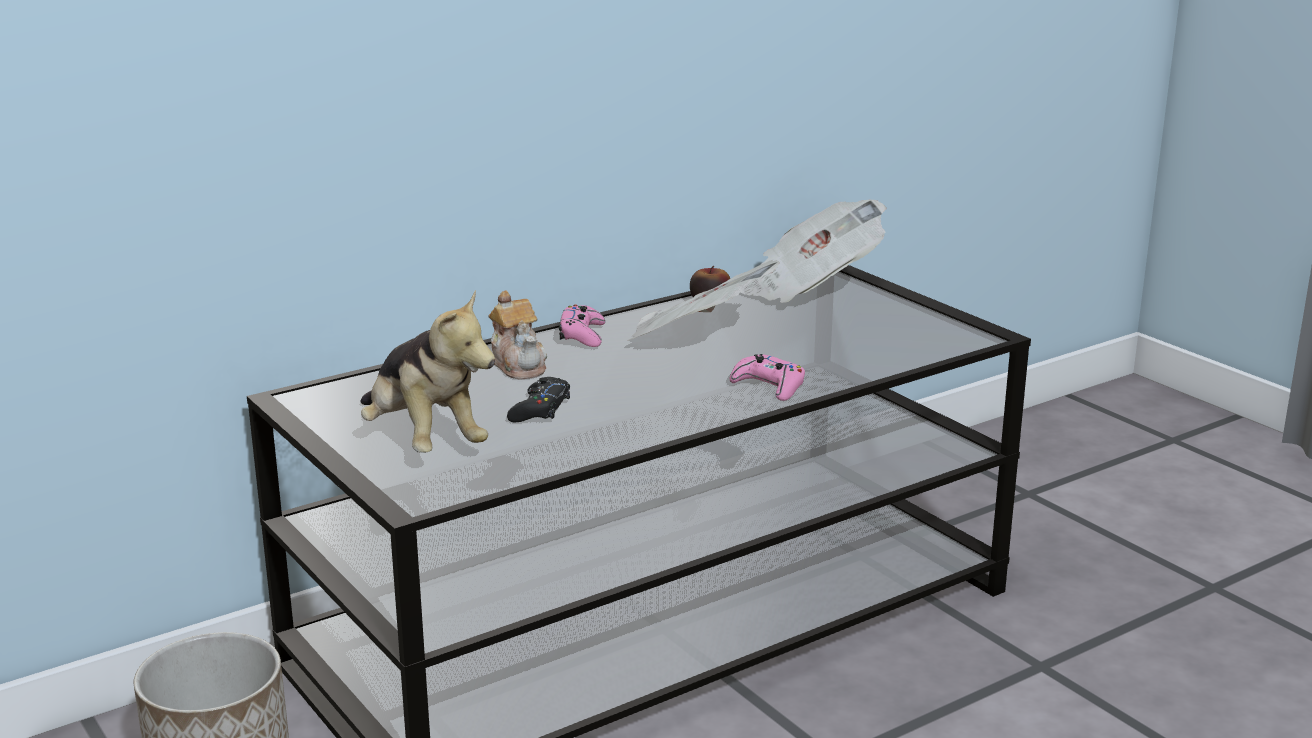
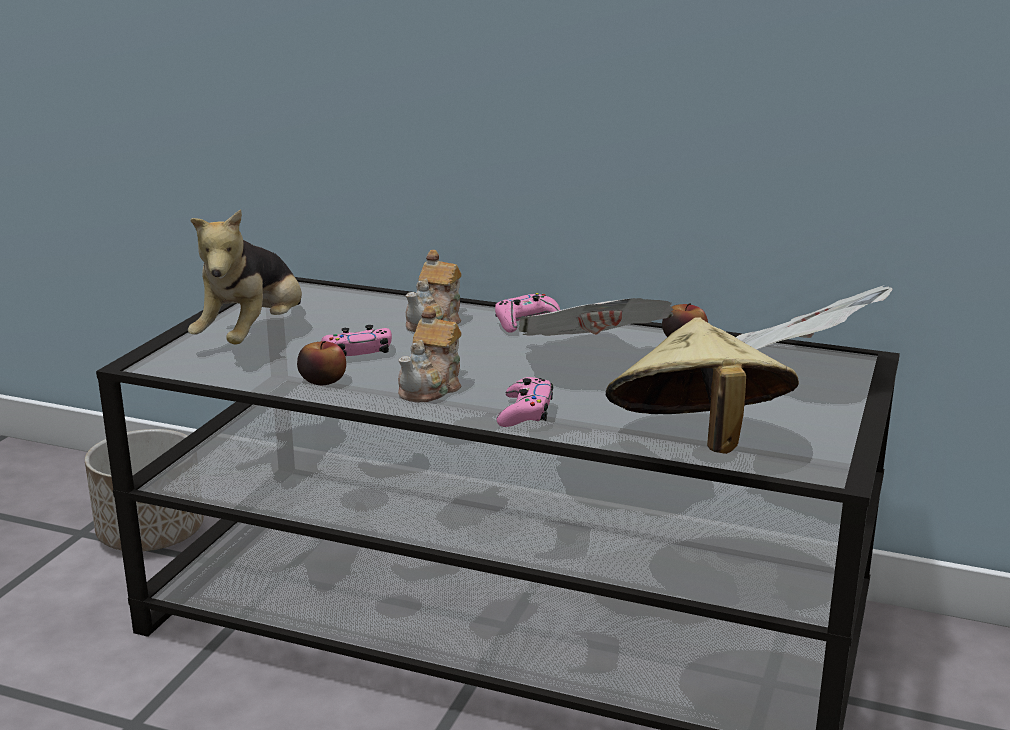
camera: 55 degrees right, 0 degrees up
black game controller [507,377,570,422] -> pink game controller [321,325,392,356]
none -> apple [297,341,346,385]
none -> teapot [398,306,462,402]
none -> beige hat [606,317,799,454]

